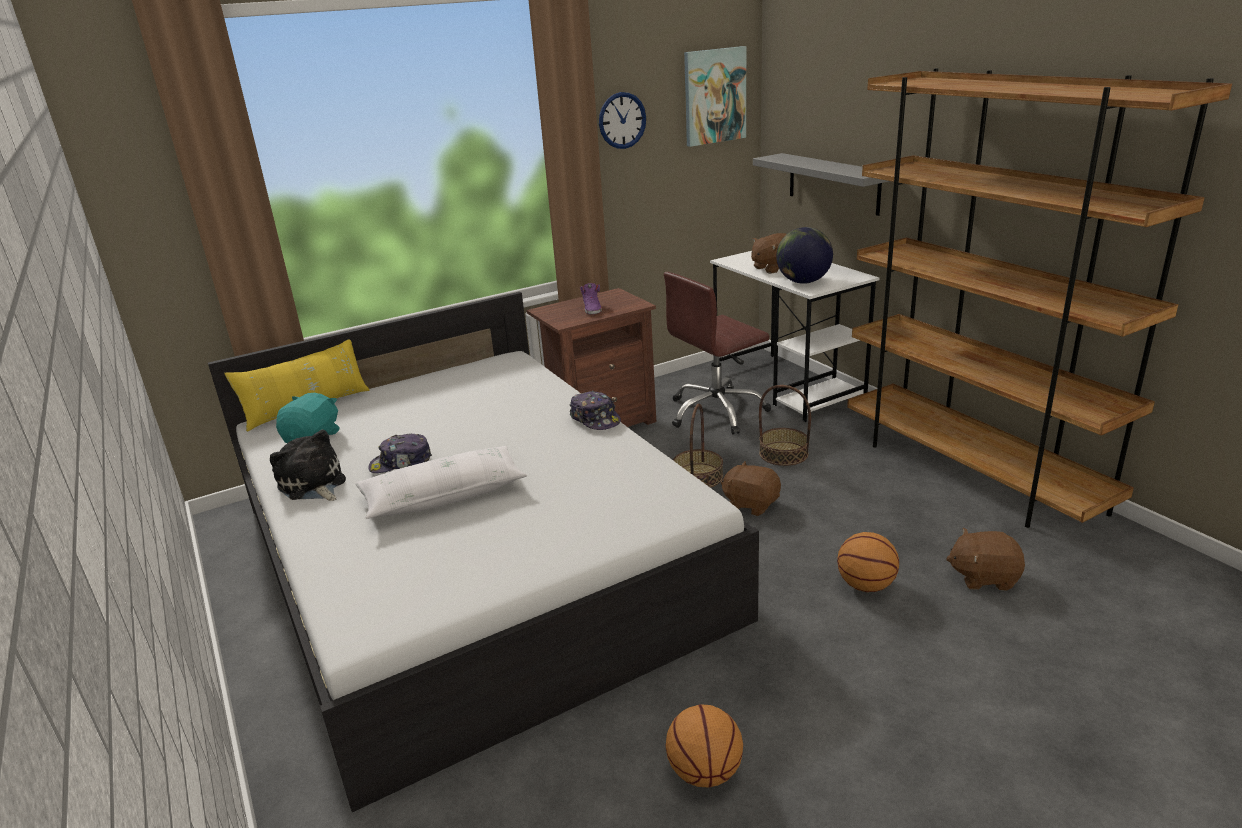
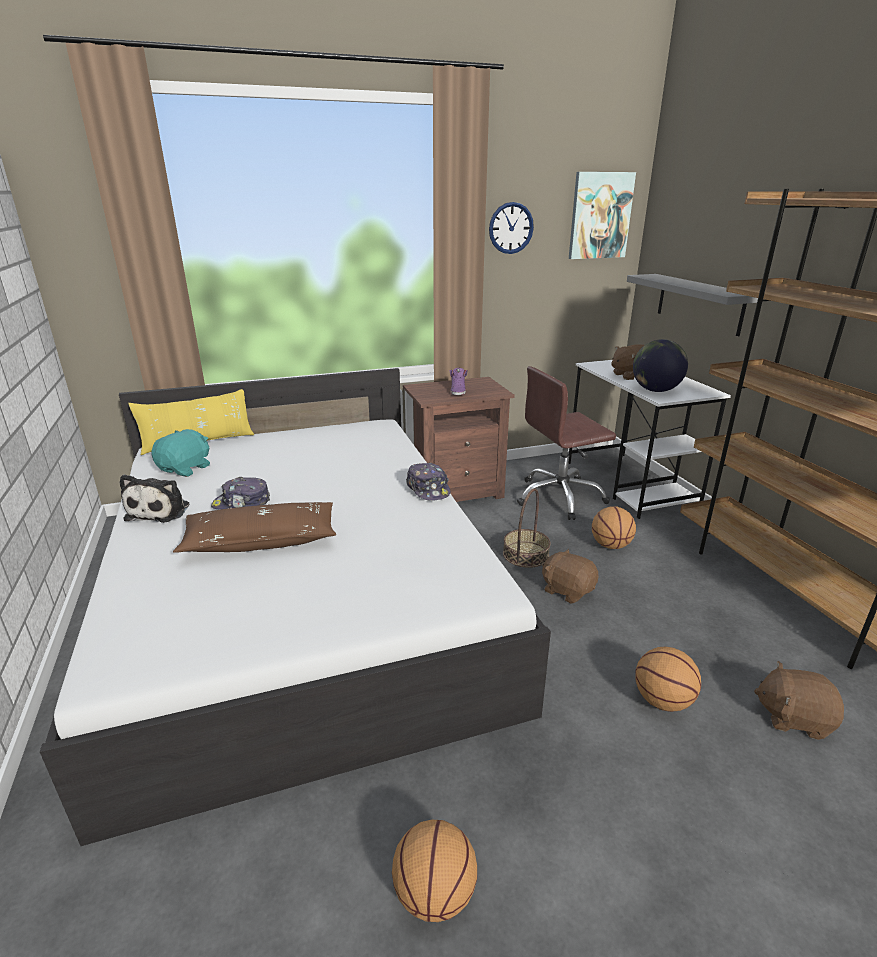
camera: 10 degrees right, 0 degrees up
plush toy [270,429,346,501] -> plush toy turned 150 degrees counterclockwise [120,475,189,523]
white pillow [356,446,527,519] -> brown pillow [173,502,336,553]
basket [759,385,811,466] -> basketball [592,507,636,549]

